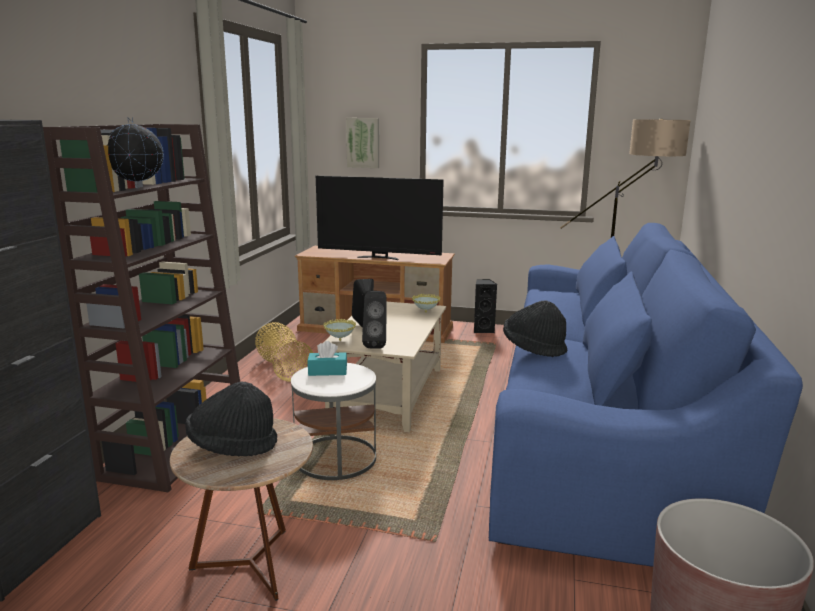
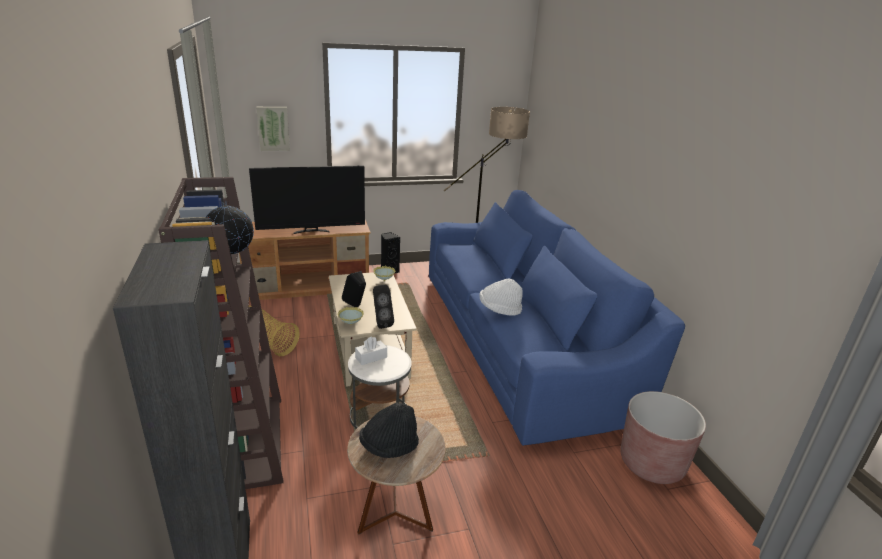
camera: 30 degrees left, 10 degrees up
turquoise tissue box [307,341,347,376] -> white tissue box [355,336,387,365]
black hat [503,301,567,357] -> white hat [480,278,523,316]

